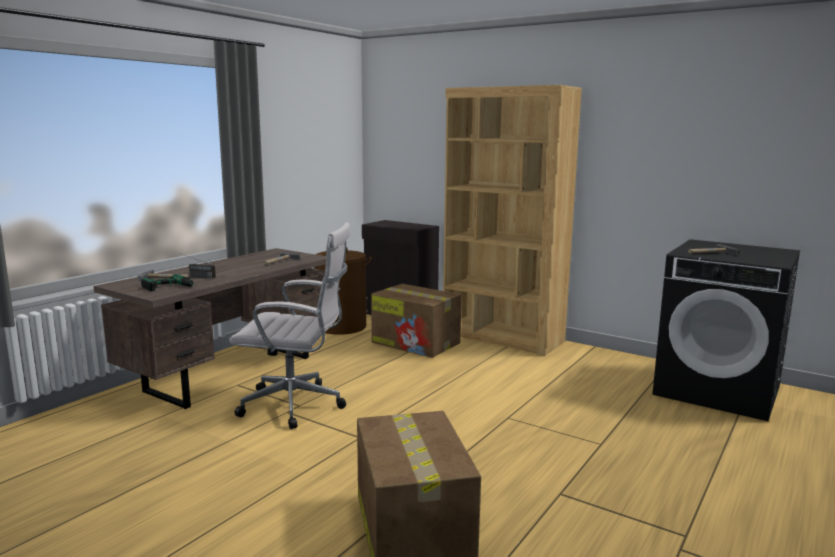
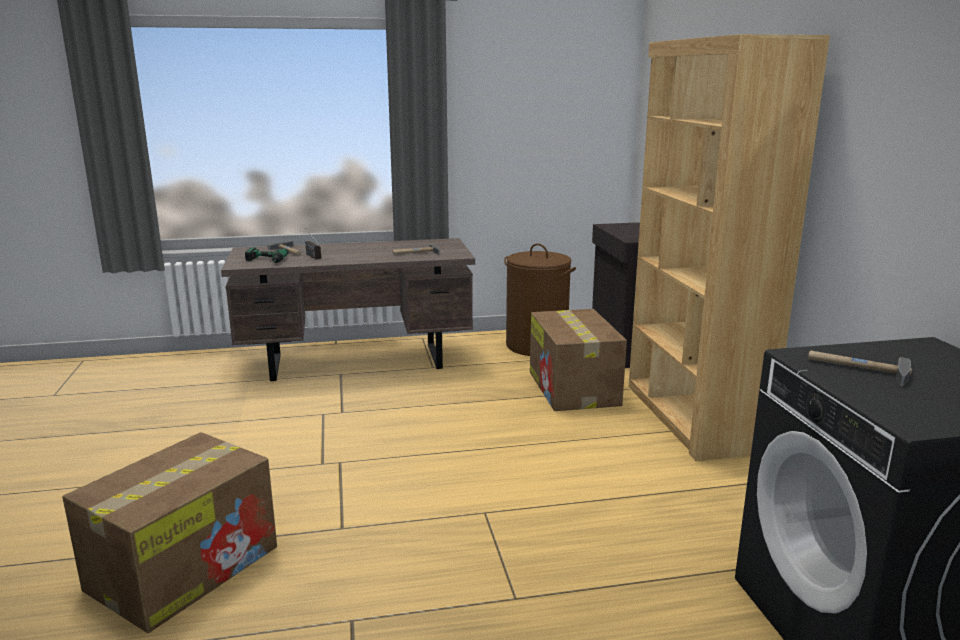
camera: 45 degrees right, 5 degrees up
white office chair [229,222,350,429] -> none

